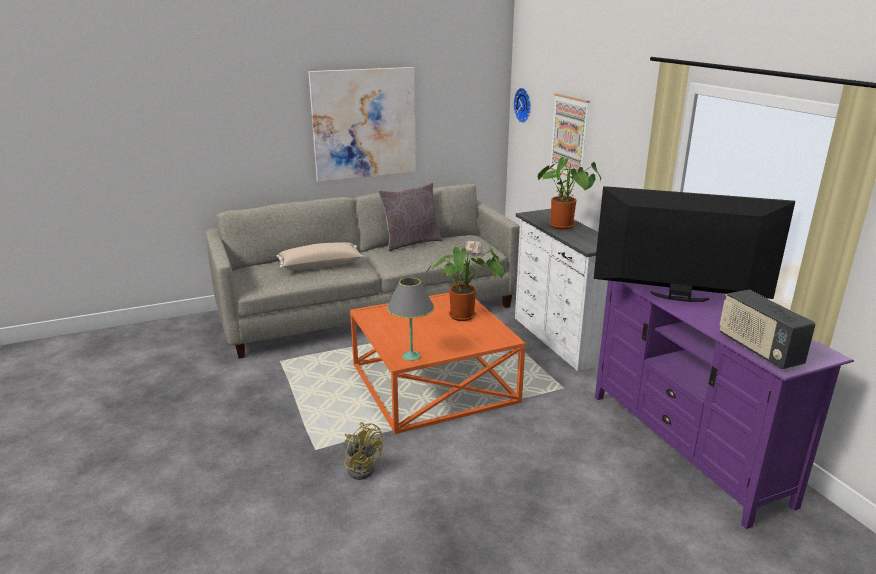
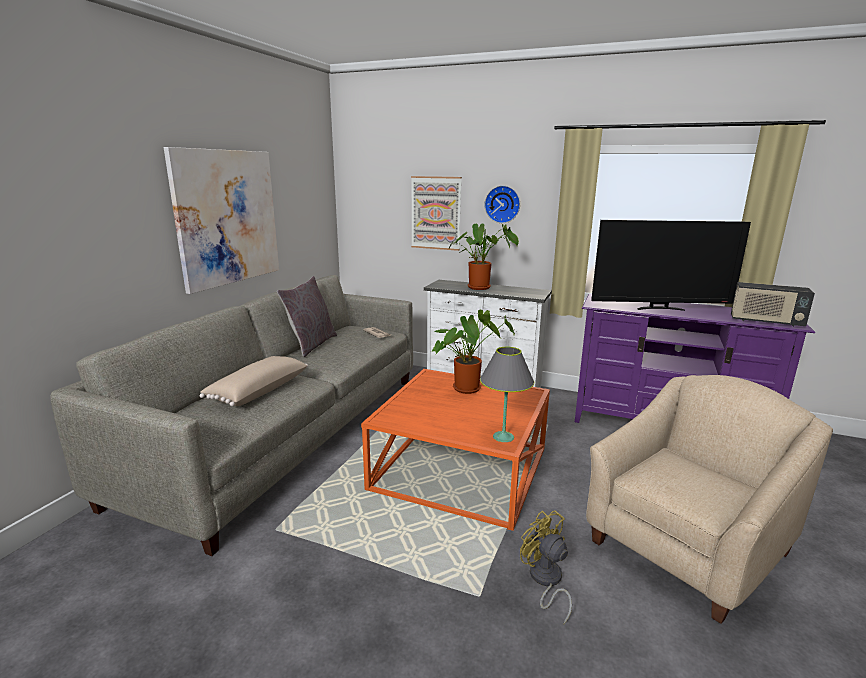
camera: 45 degrees left, 5 degrees down
yellow fan [344,422,383,480] -> yellow fan turned 120 degrees counterclockwise [520,510,572,625]
wall clock [513,88,531,123] -> wall clock moved to [484,185,520,223]
television [594,186,795,302] -> television turned 150 degrees counterclockwise [591,220,751,311]
none -> beige armchair [586,375,833,624]

